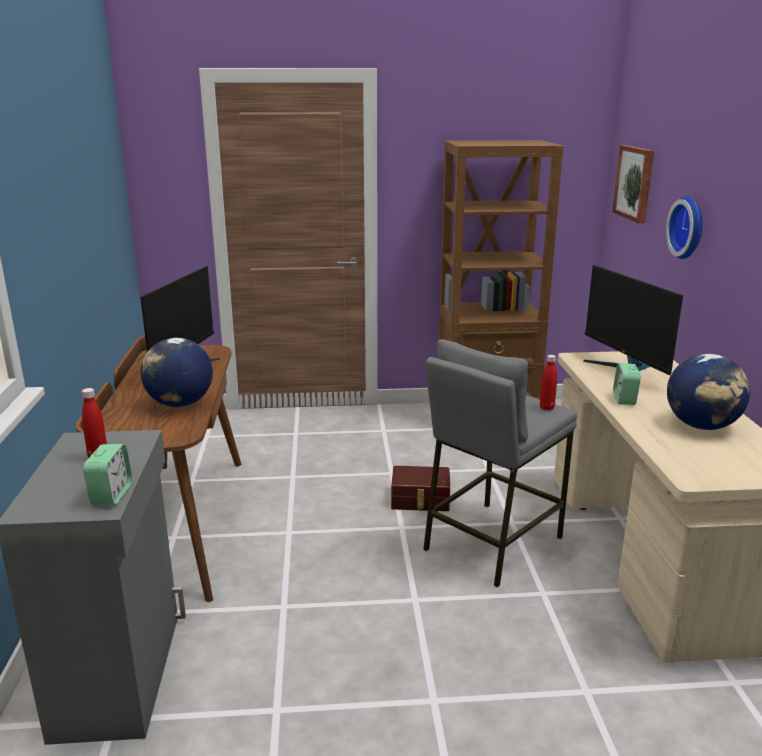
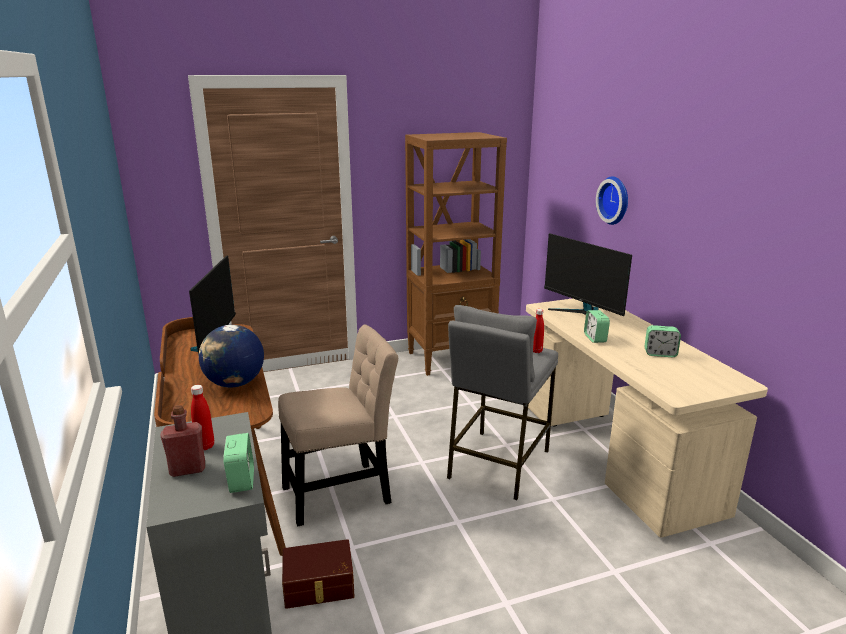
camera: 15 degrees left, 0 degrees up
brown storage box [391,466,450,511] -> brown storage box moved to [282,539,355,609]
picture [612,145,654,223] -> none
globe [667,354,750,430] -> alarm clock [644,325,681,357]
none -> red bottle [160,405,205,477]
none -> beige chair [278,325,398,526]

